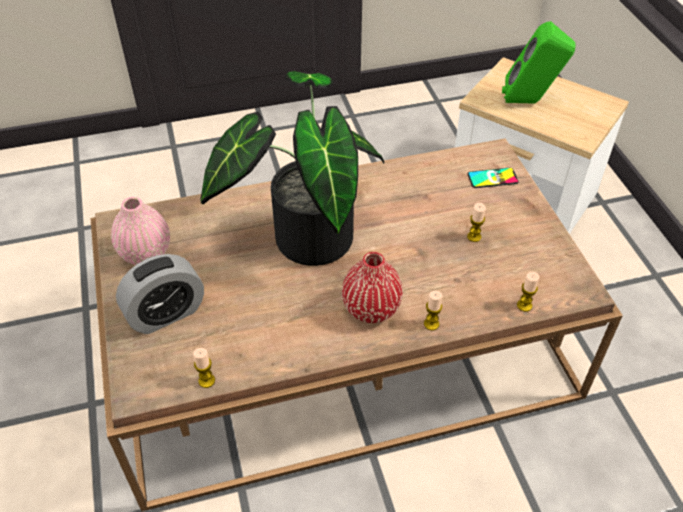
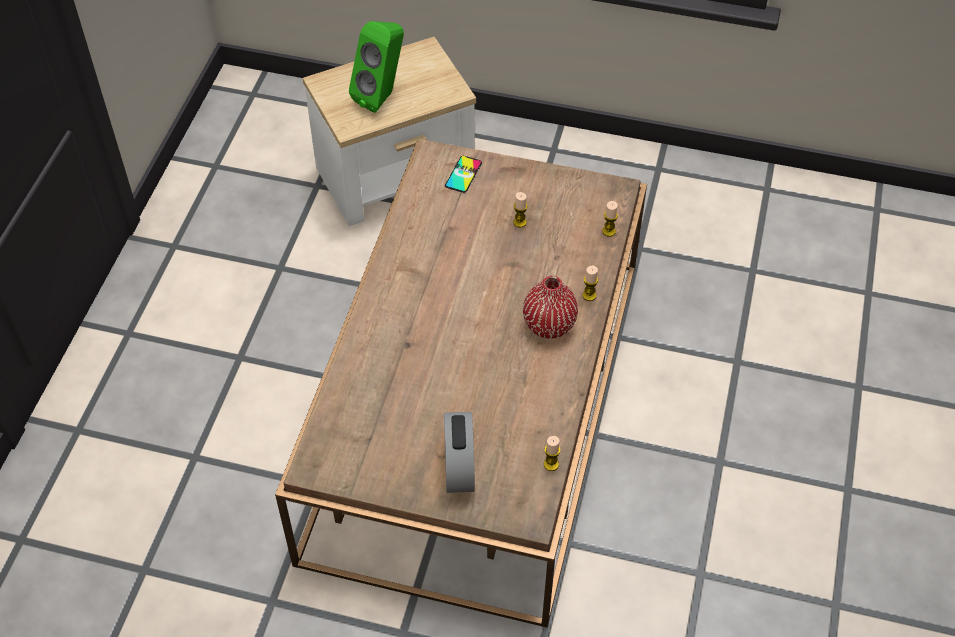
camera: 60 degrees left, 5 degrees up
pink vase [111,197,170,265] -> none
potted plant [200,71,385,266] -> none

